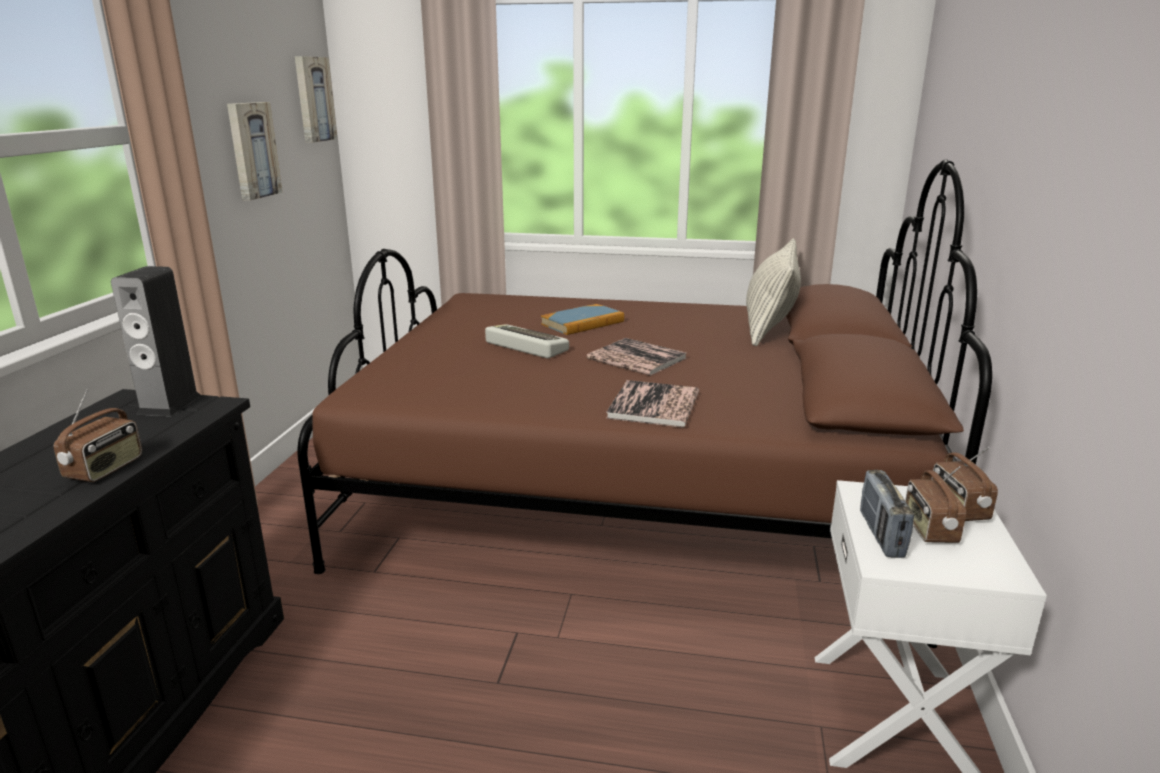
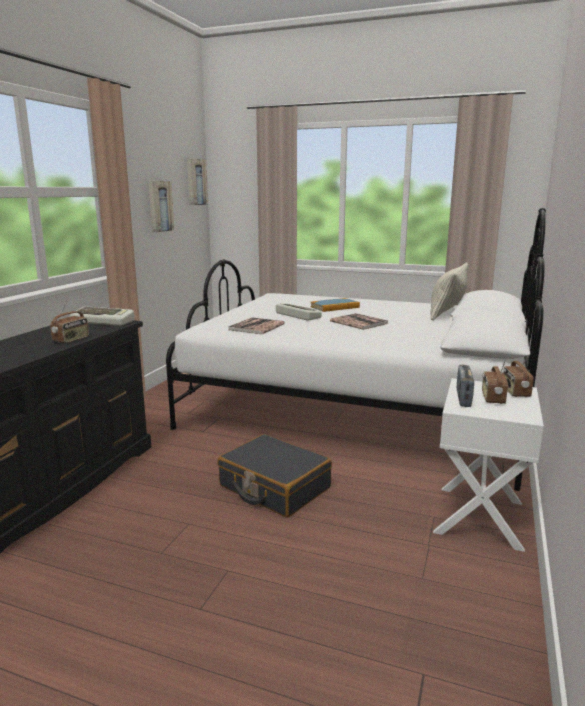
camera: 10 degrees right, 5 degrees down
speaker [111,266,202,416] -> keyboard [70,306,134,326]
brown bed [297,160,992,648] -> white bed [166,208,546,491]
book [606,380,699,427] -> book moved to [229,317,285,335]
none -> black suitcase [217,434,332,518]

